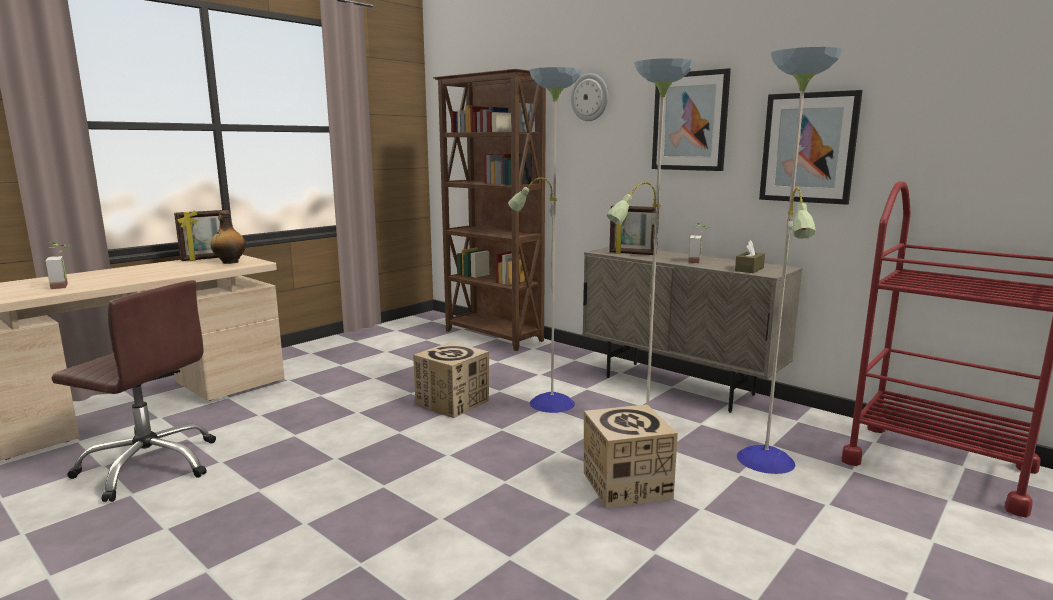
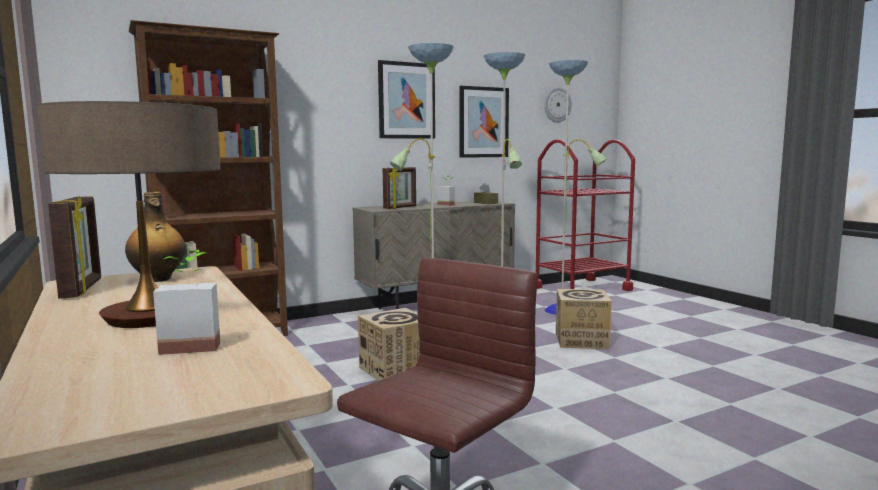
camera: 70 degrees left, 5 degrees down
wall clock [571,73,608,121] -> wall clock moved to [544,87,572,123]
none -> table lamp [37,101,221,328]

